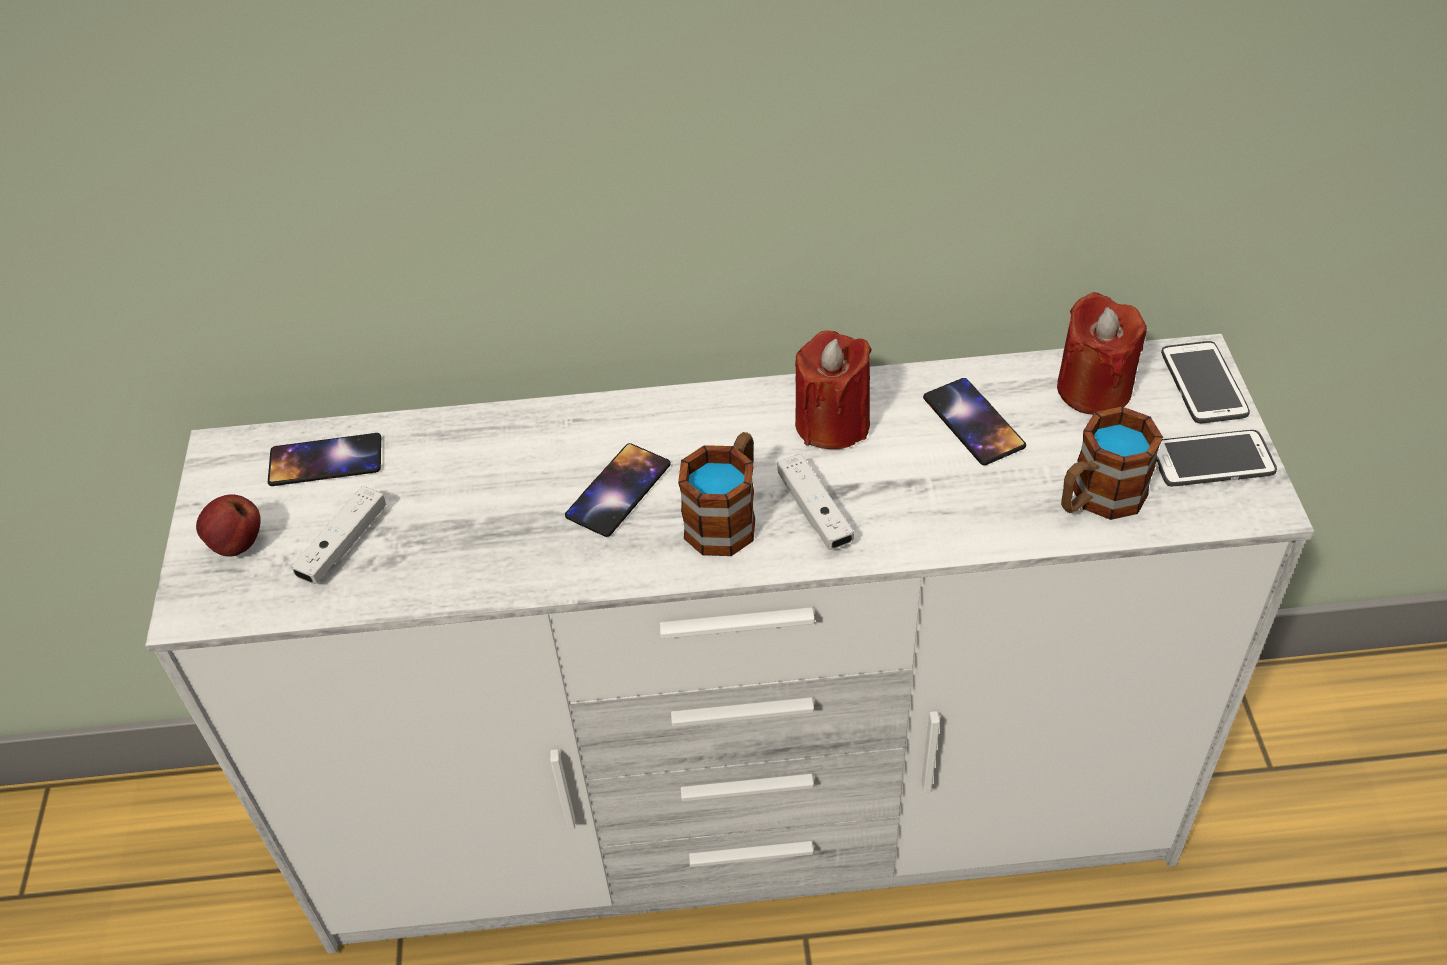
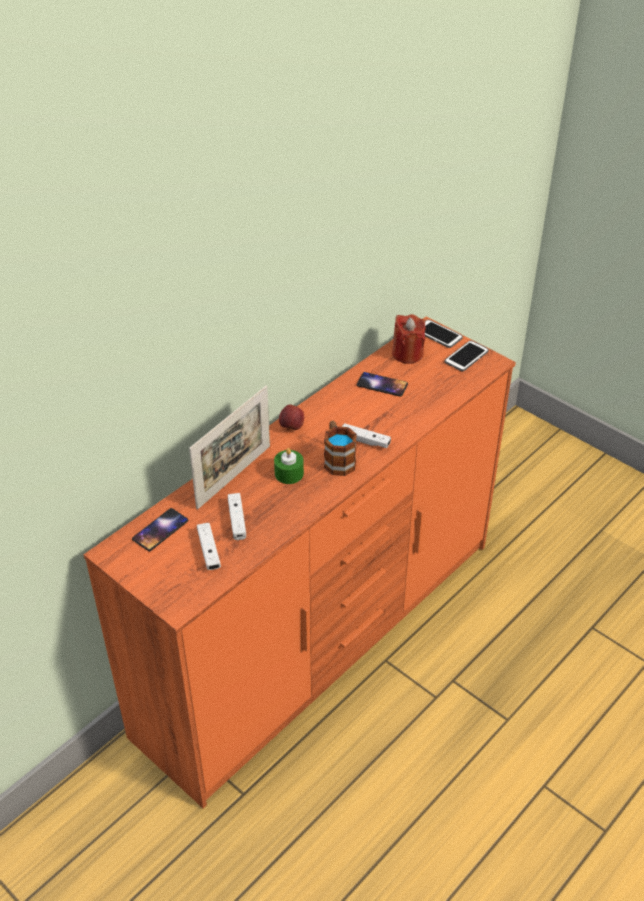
camera: 45 degrees left, 5 degrees down
white dresser [145,334,1314,954] -> orange dresser [83,316,516,808]
apple [196,494,261,557] -> apple moved to [279,405,304,430]
phone [565,443,671,537] -> green candle [274,448,304,484]
red candle [795,331,872,449] -> none
mug [1061,407,1163,520] -> none
none -> picture frame [189,386,270,509]
none -> white game controller [228,493,246,540]

